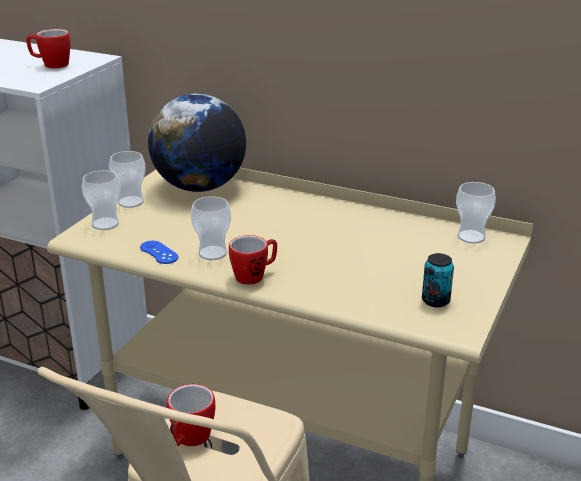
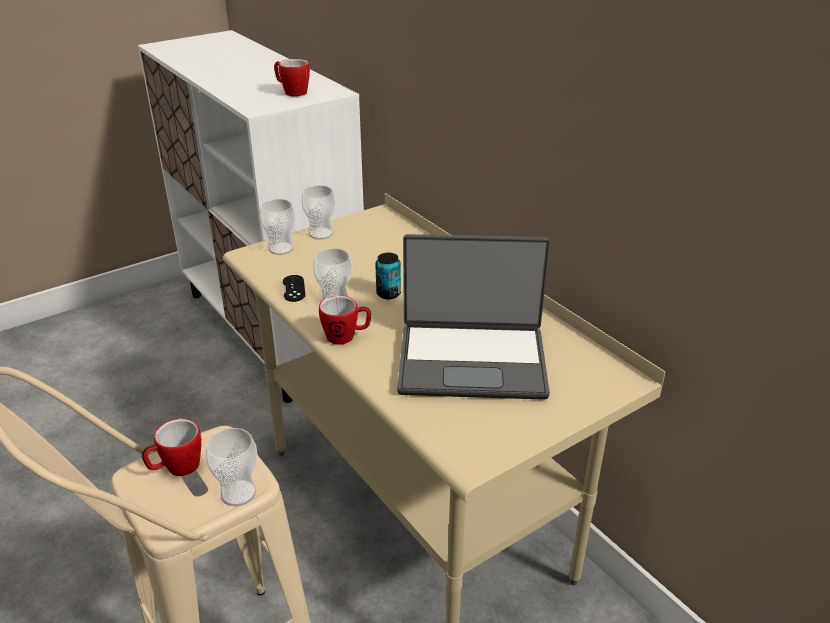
camera: 30 degrees right, 5 degrees up
blue game controller [140,241,178,264] -> black game controller [283,275,306,302]
globe [148,94,246,192] -> none
can [422,253,454,307] -> can moved to [375,253,401,300]
cup [456,182,496,244] -> cup moved to [206,428,258,506]
none -> laptop [397,234,550,400]

